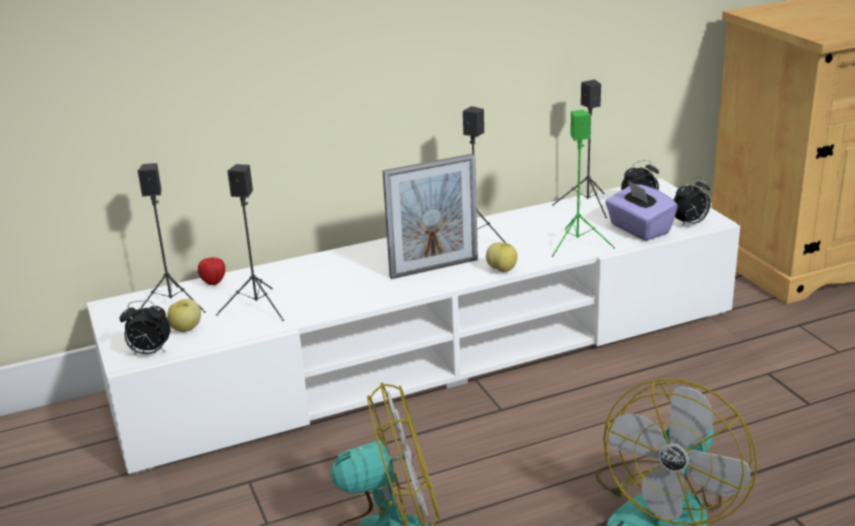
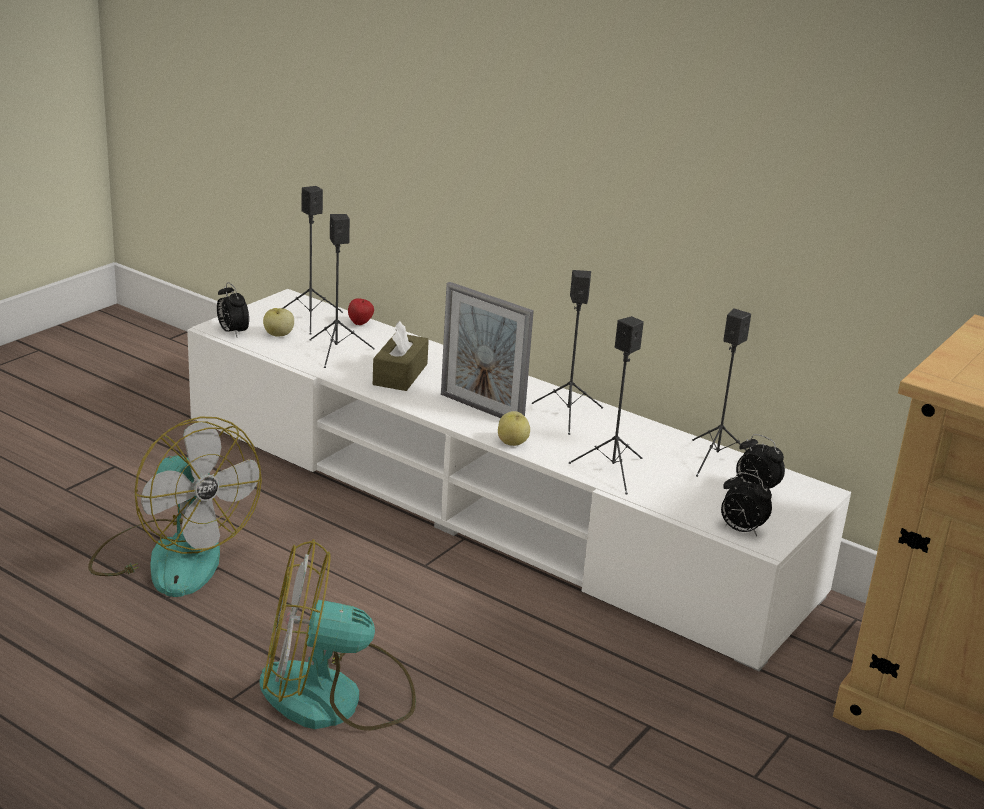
camera: 55 degrees right, 0 degrees up
green speaker [552,110,615,257] -> black speaker [569,316,644,494]
purple tissue box [605,181,678,241] -> none
none -> brown tissue box [373,321,429,391]

